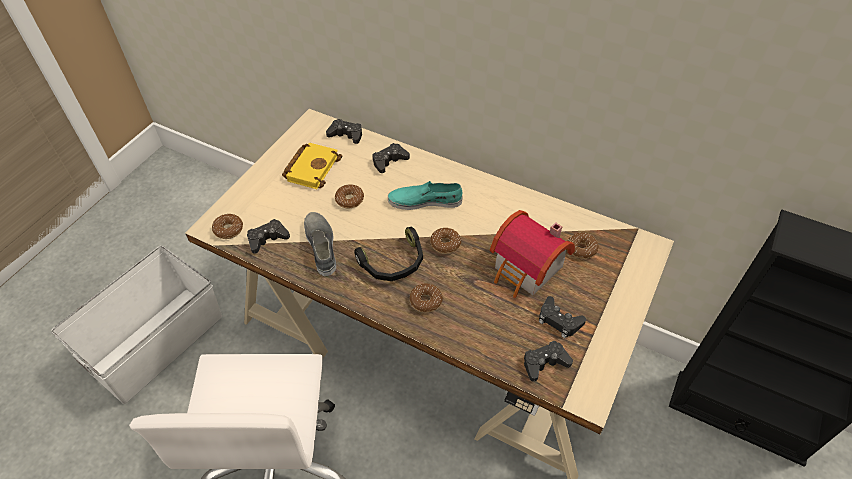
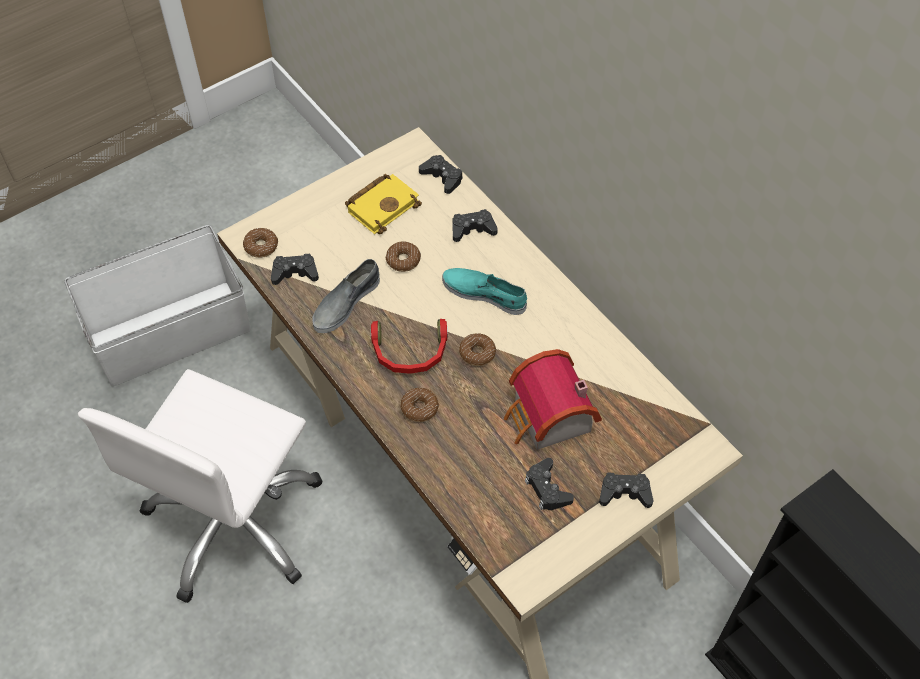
camera: 25 degrees right, 5 degrees up
grey shoe [304,212,336,276] -> grey shoe turned 150 degrees counterclockwise [312,259,380,333]
black headphones [355,227,423,281] -> red headphones [371,319,448,374]
black game controller [524,340,573,382] -> black game controller moved to [599,473,654,508]
donut [568,232,599,259] -> none

